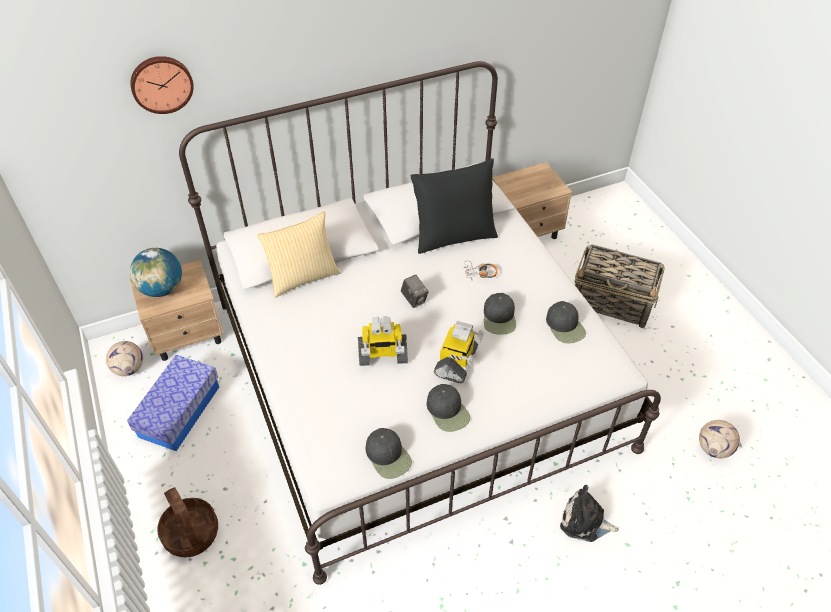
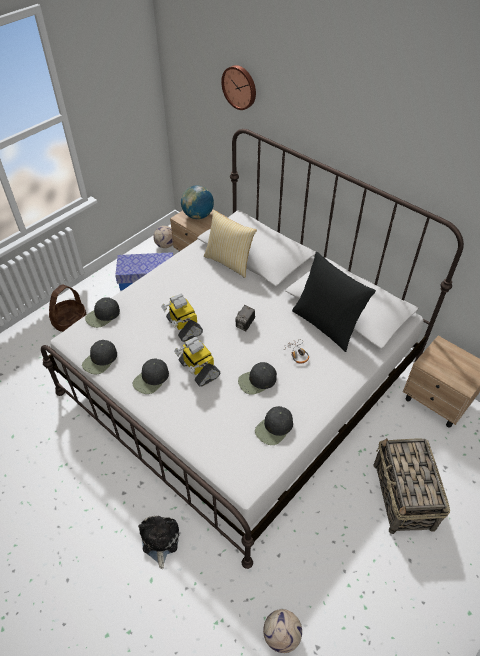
camera: 65 degrees right, 0 degrees up
toy robot [434,321,484,384] -> toy robot turned 60 degrees clockwise [174,336,220,387]
none -> black cap [85,297,120,328]

